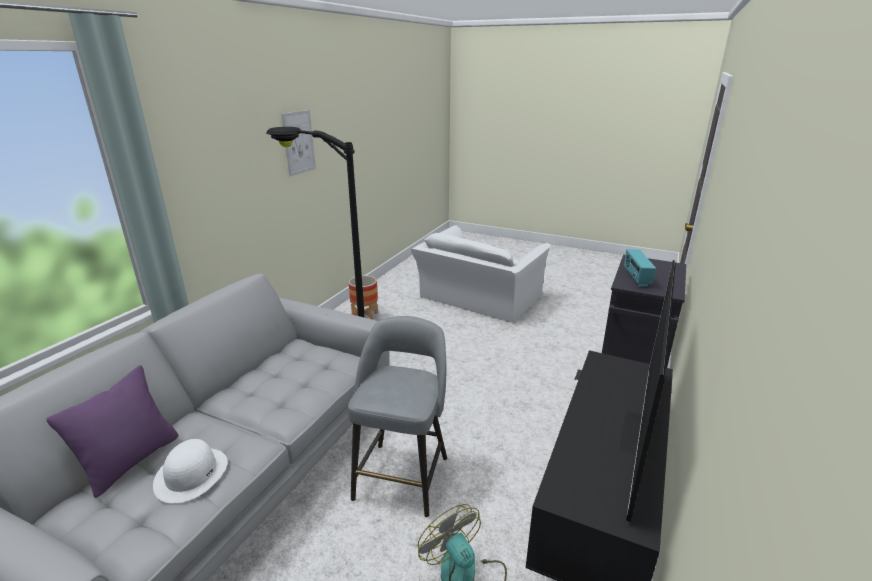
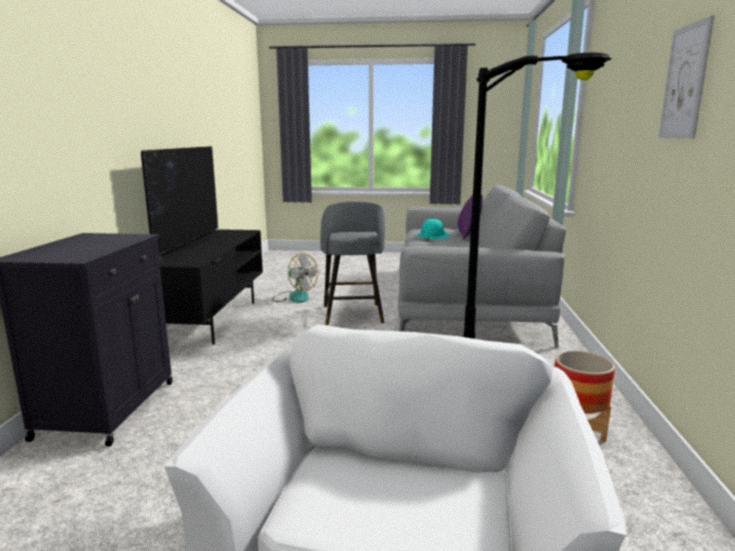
camera: 160 degrees right, 10 degrees down
white hat [153,439,228,503] -> turquoise hat [416,219,450,239]
radio [624,249,656,287] -> none

